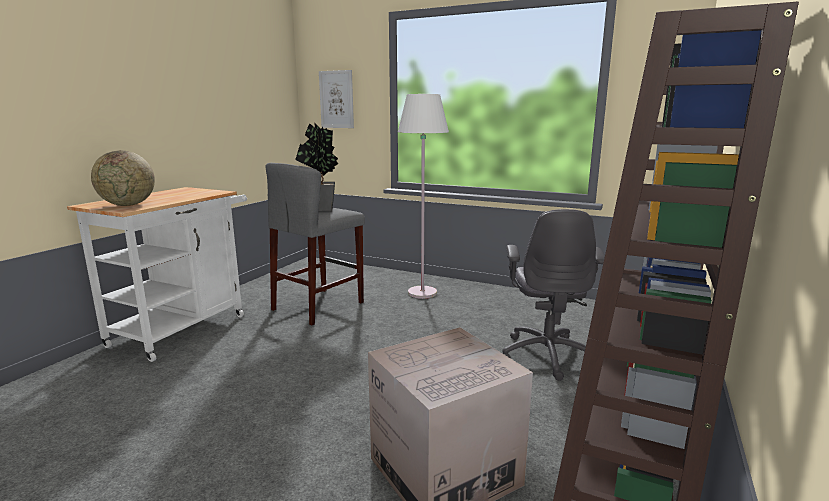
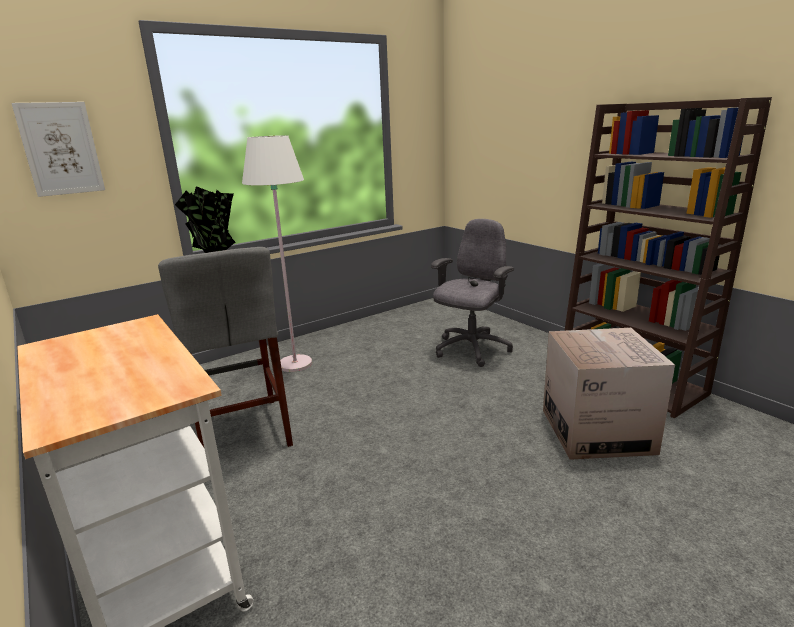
camera: 60 degrees left, 5 degrees up
globe [91,150,155,206] -> none
grey office chair [502,209,605,381] -> grey office chair turned 90 degrees counterclockwise [431,219,514,367]

